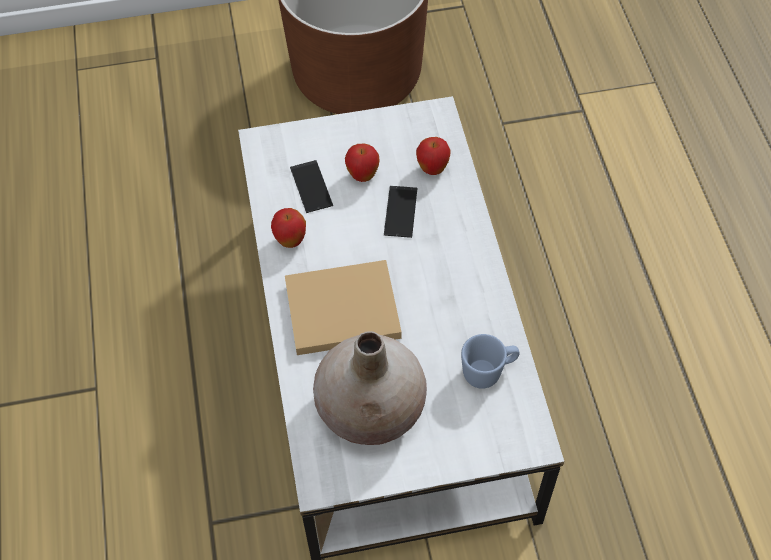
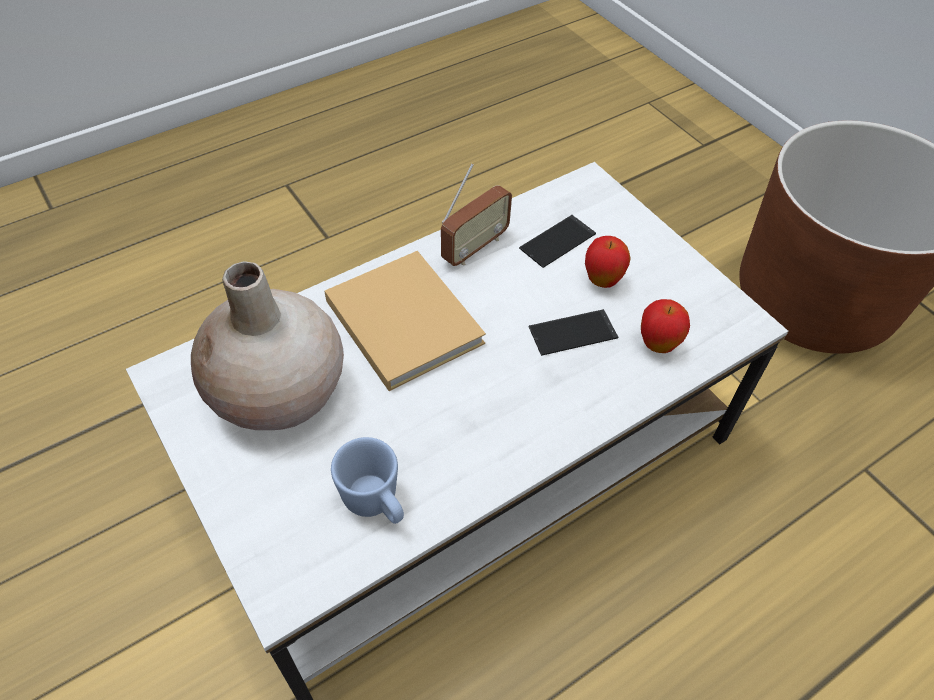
camera: 65 degrees right, 5 degrees down
apple [271,208,306,248] -> radio [441,164,512,266]

